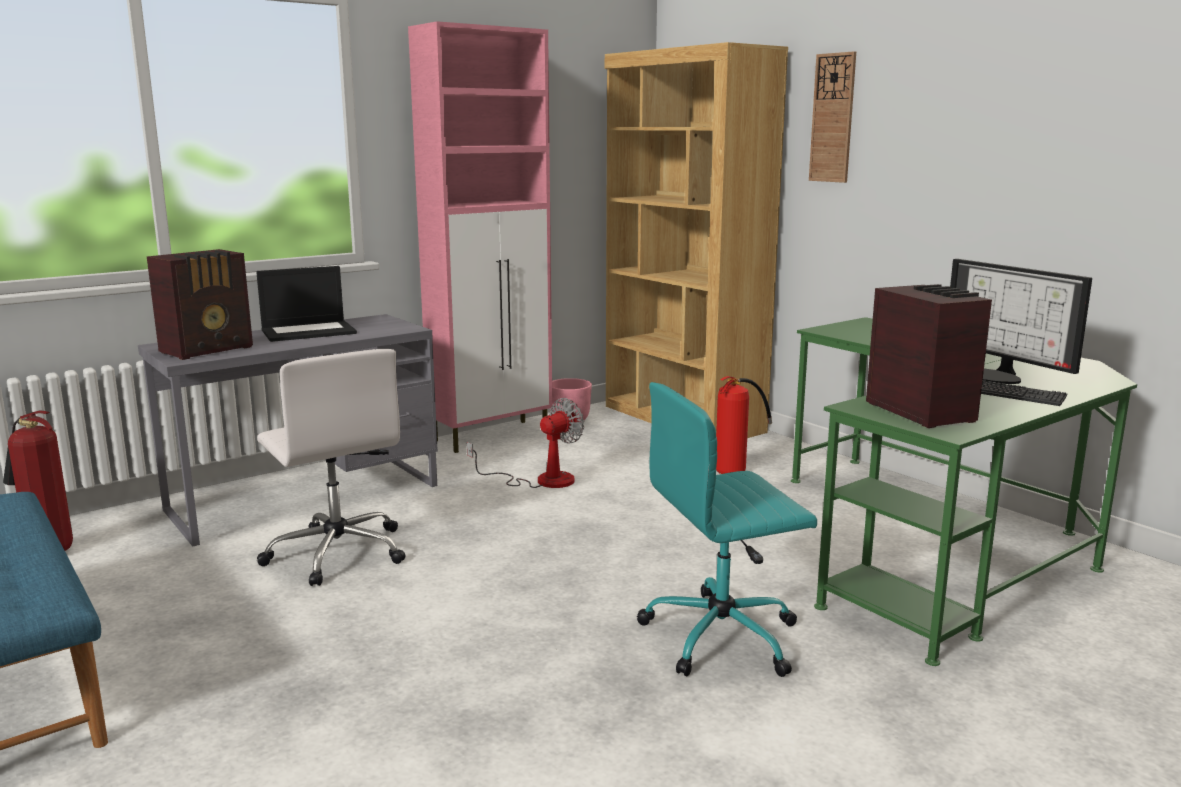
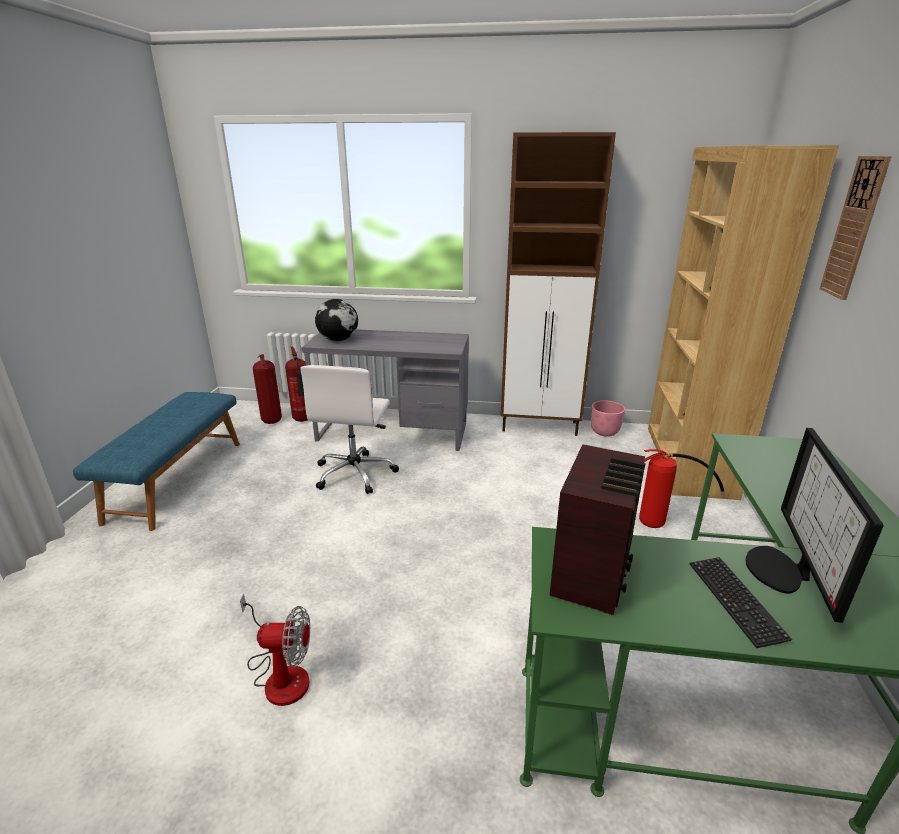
camera: 45 degrees right, 10 degrees up
radio [147,249,253,360] -> globe [315,299,358,341]
laptop [256,266,357,342] -> none
pink cabinet [408,21,552,453] -> brown cabinet [501,132,616,436]
fan [466,398,584,488] -> fan moved to [240,593,310,706]
turquoise office chair [637,382,817,677] -> none
none -> fire extinguisher [285,347,308,422]

